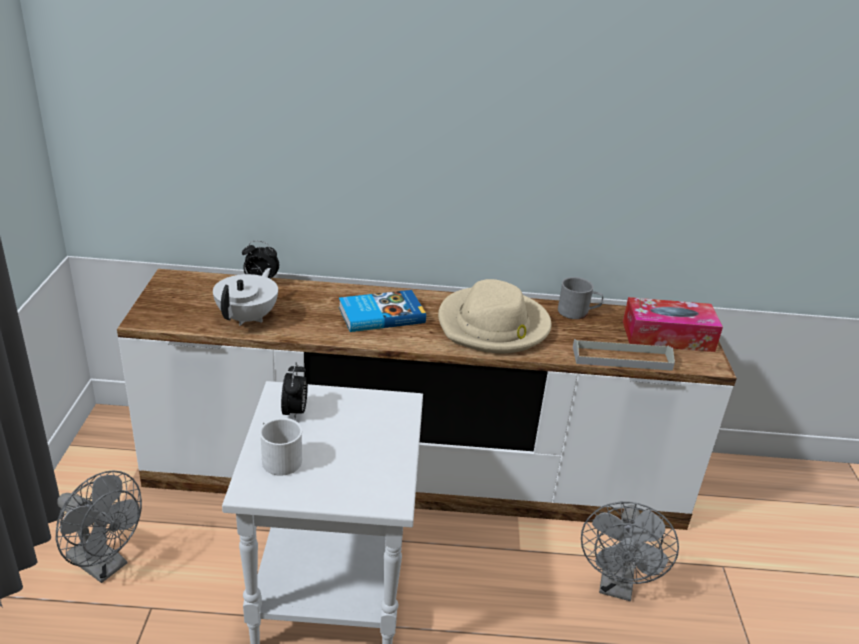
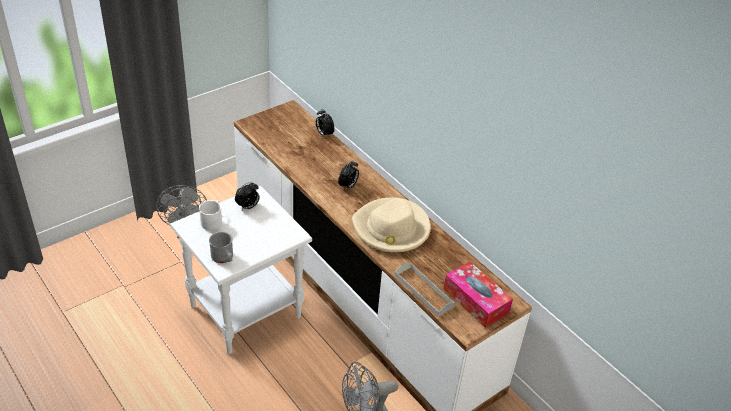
camera: 50 degrees right, 10 degrees up
white teapot [213,268,278,326] -> none
book [339,290,426,332] -> alarm clock [338,160,359,191]
grey mug [558,277,603,319] -> grey mug moved to [209,231,233,263]

